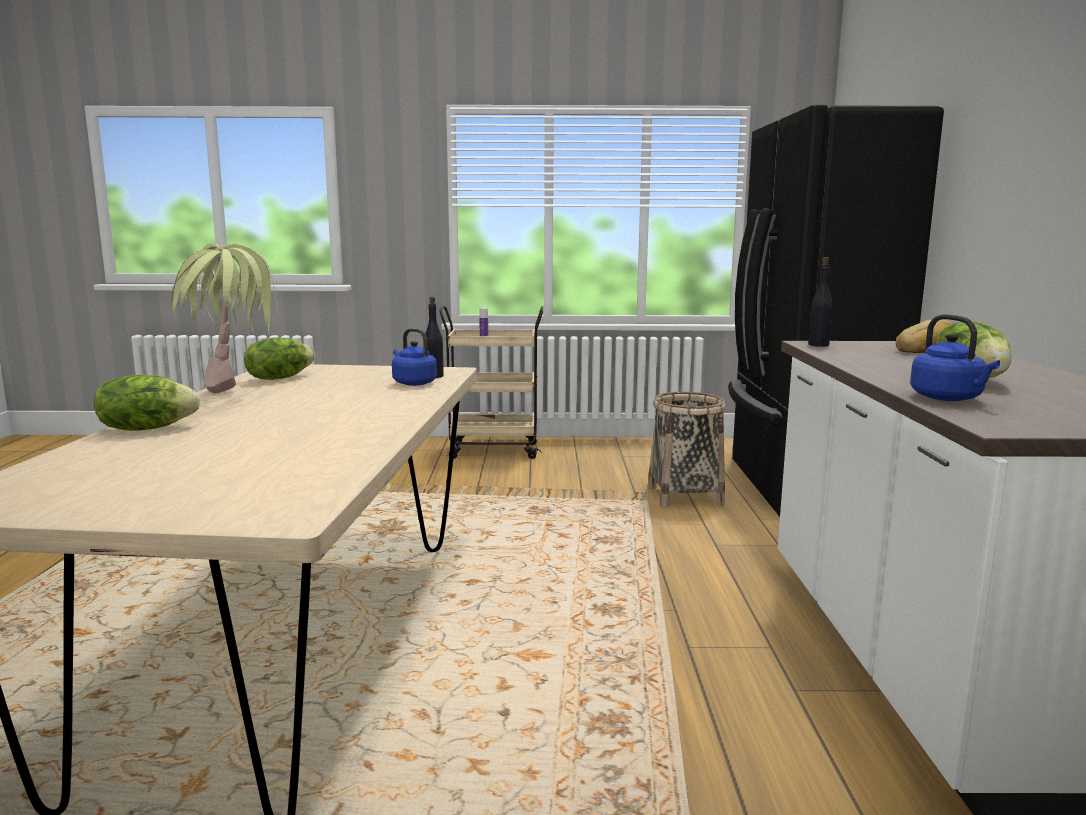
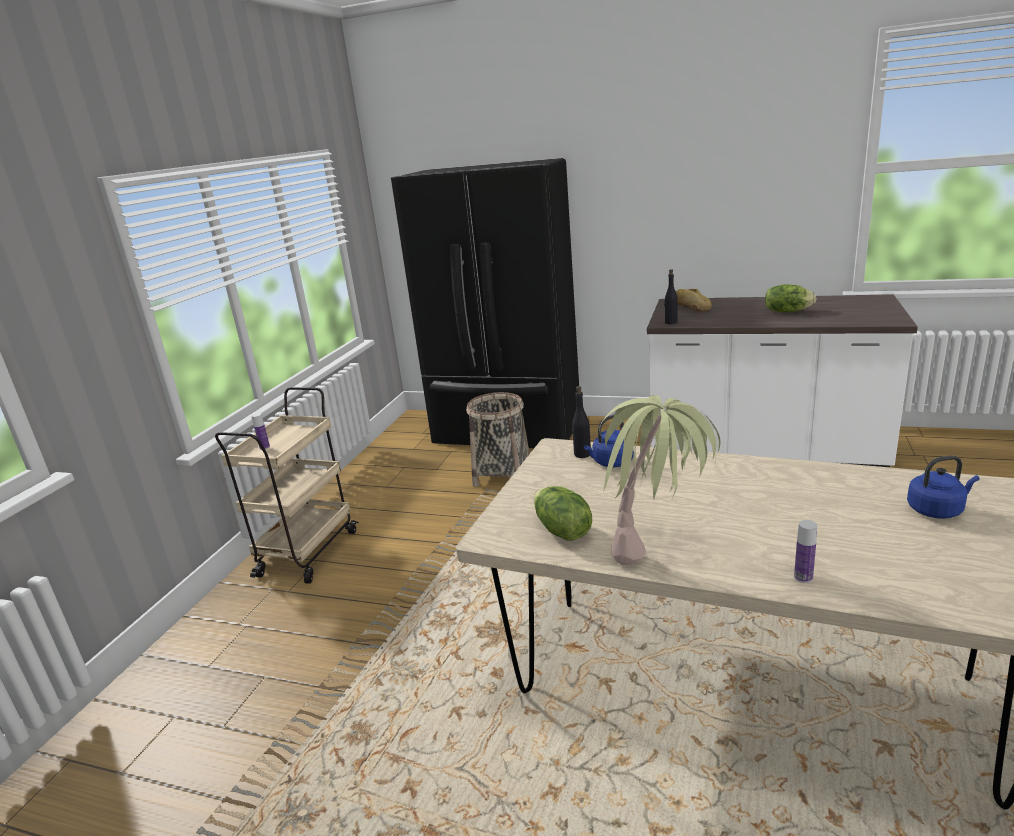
camera: 70 degrees left, 10 degrees up
lettuce [94,375,200,431] -> bottle [794,520,817,583]
blue kettle [910,314,1000,401] -> blue kettle moved to [907,455,980,519]

